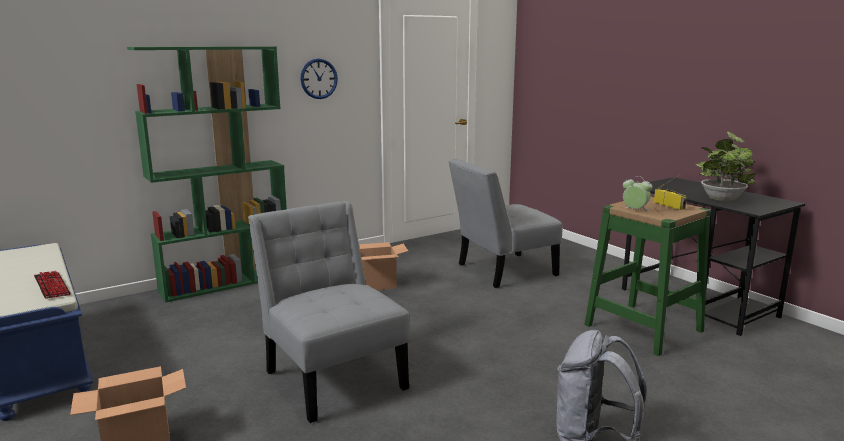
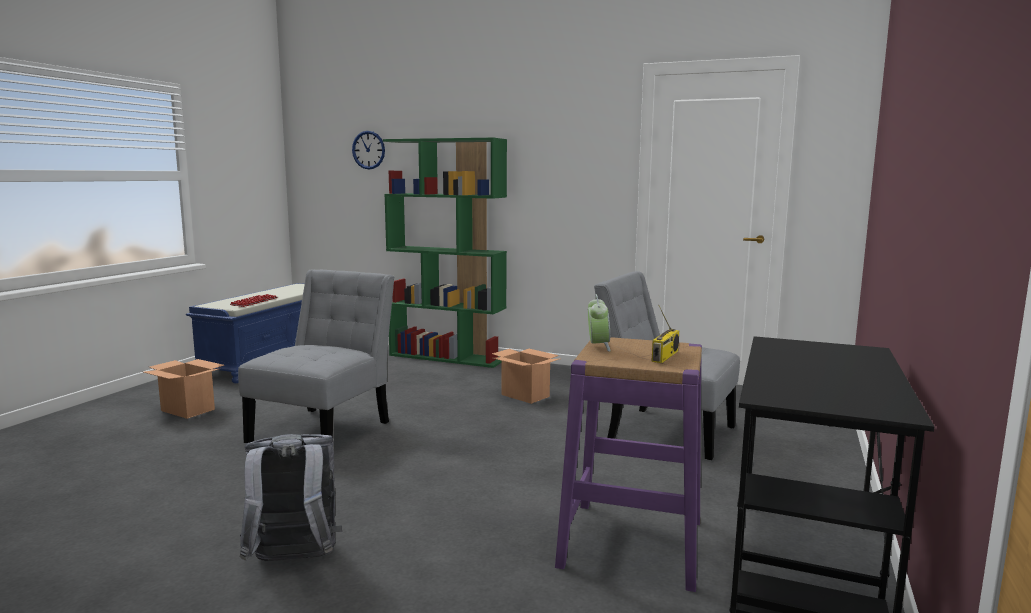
camera: 55 degrees right, 5 degrees down
wall clock [300,58,338,99] -> wall clock moved to [352,131,385,169]
green stool [584,197,711,356] -> purple stool [555,337,702,592]
potted plant [695,131,756,202] -> none

